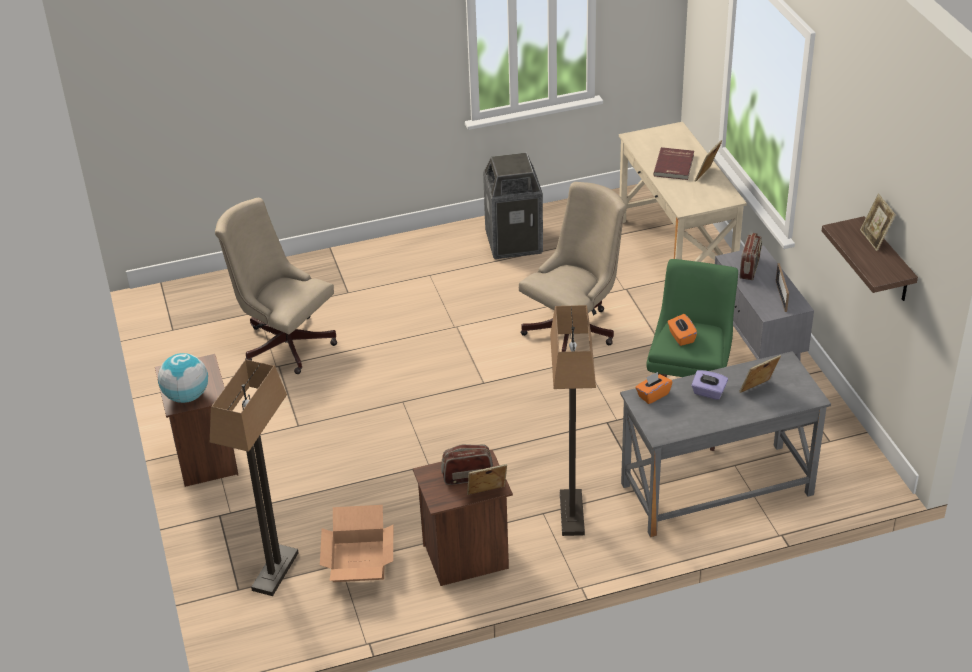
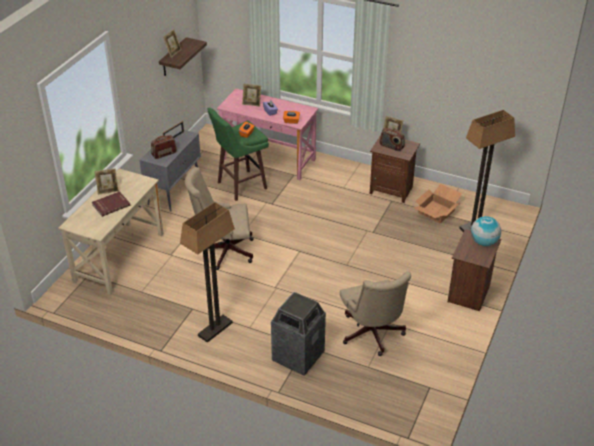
camera: 140 degrees left, 0 degrees up
trash can [483,152,543,259] -> trash can moved to [271,292,326,376]
floor lamp [550,305,596,536] -> floor lamp moved to [180,202,235,343]
grey desk [620,351,831,537] -> pink desk [217,89,318,180]

